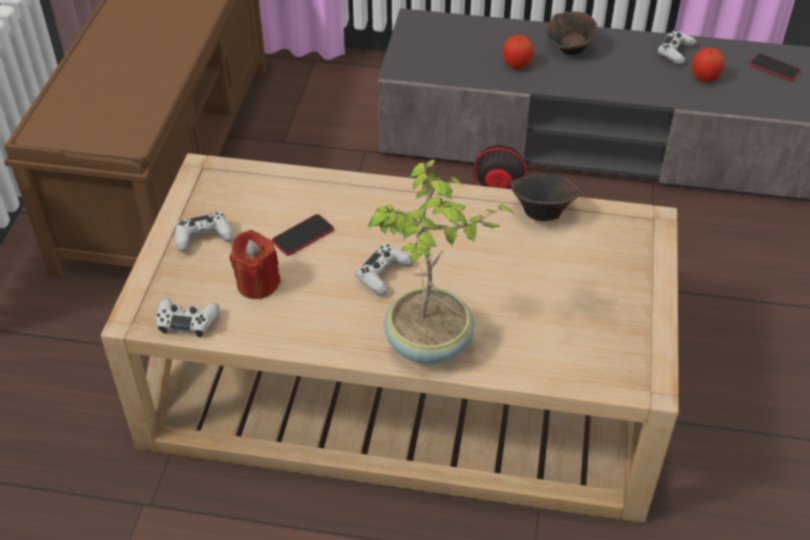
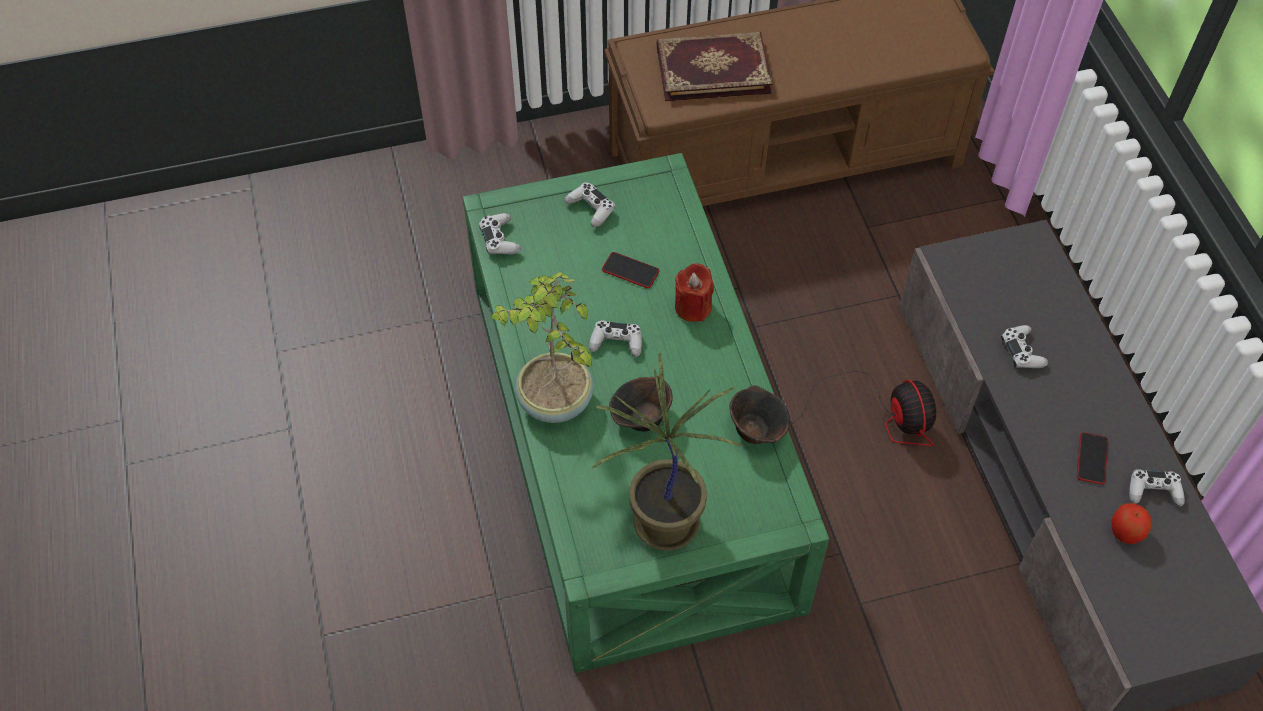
camera: 65 degrees right, 10 degrees up
beige coffee table [101,153,679,523] -> green coffee table [463,153,829,673]
red candle [230,230,281,299] -> red candle moved to [675,263,714,322]
apple [503,35,534,69] -> white game controller [1001,325,1048,368]
brown bowl [546,11,598,55] -> brown bowl moved to [609,376,673,432]
phone [749,53,801,81] -> phone moved to [1077,432,1108,485]
none -> potted plant [592,351,743,551]
none -> book [657,32,773,101]

